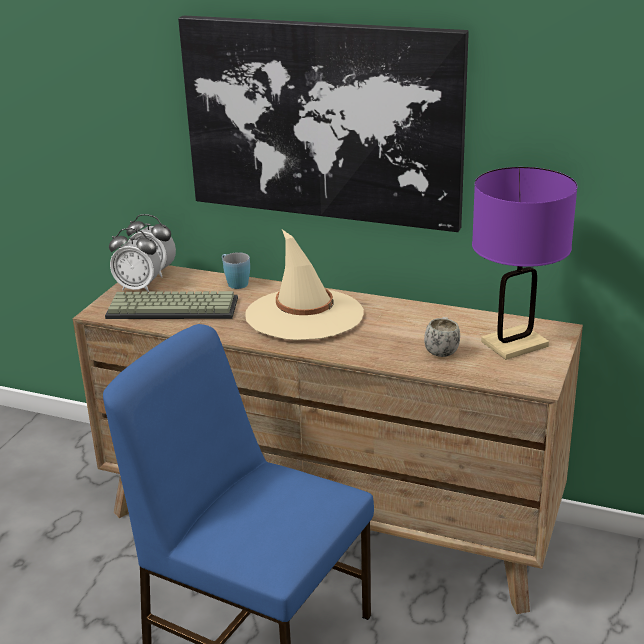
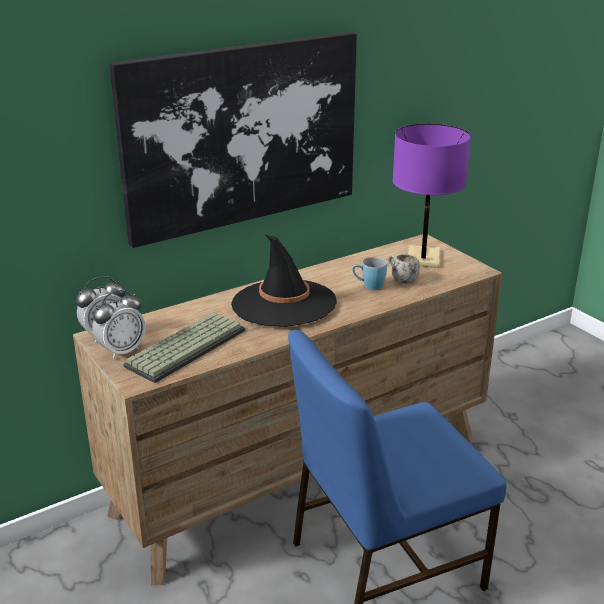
camera: 55 degrees left, 0 degrees up
blue mug [222,252,250,289] -> blue mug moved to [352,257,387,290]
beige hat [245,229,364,340] -> black hat [231,234,337,327]

